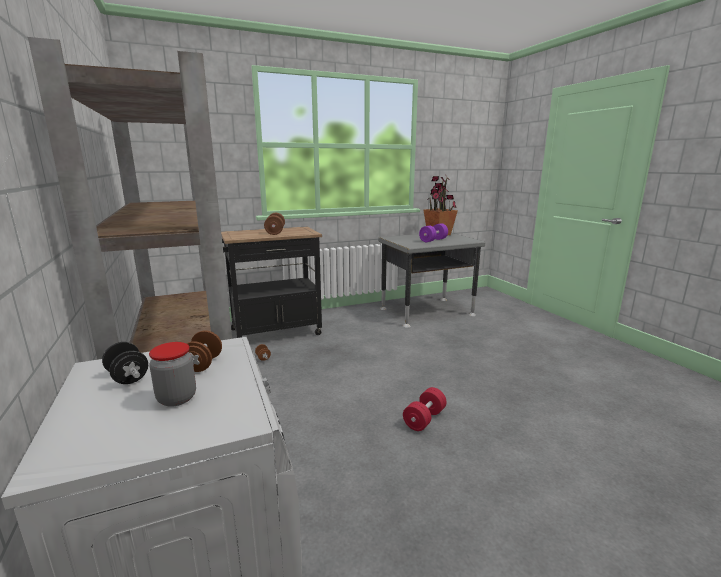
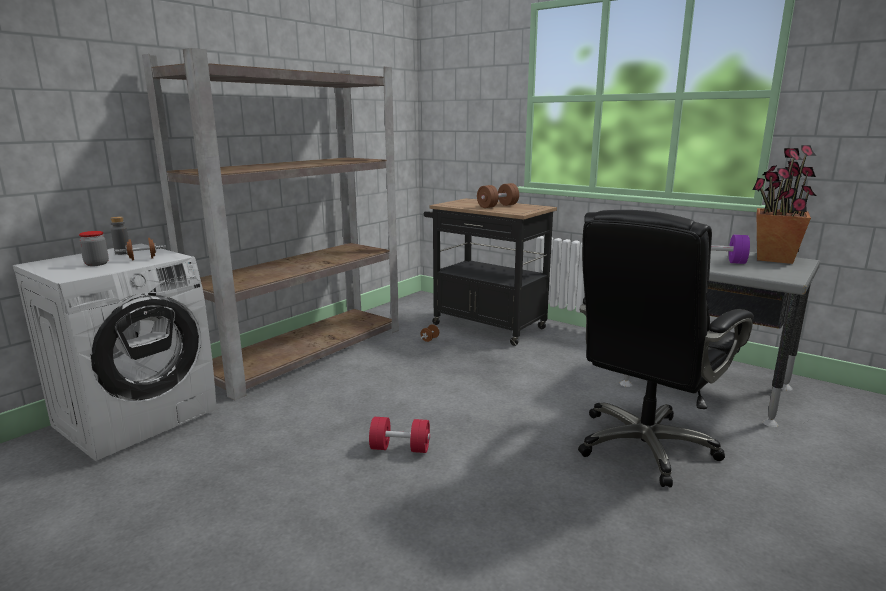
camera: 60 degrees right, 0 degrees up
black dumbbell [102,342,148,384] -> grey bottle [110,217,129,255]
none -> black office chair [578,210,754,487]

